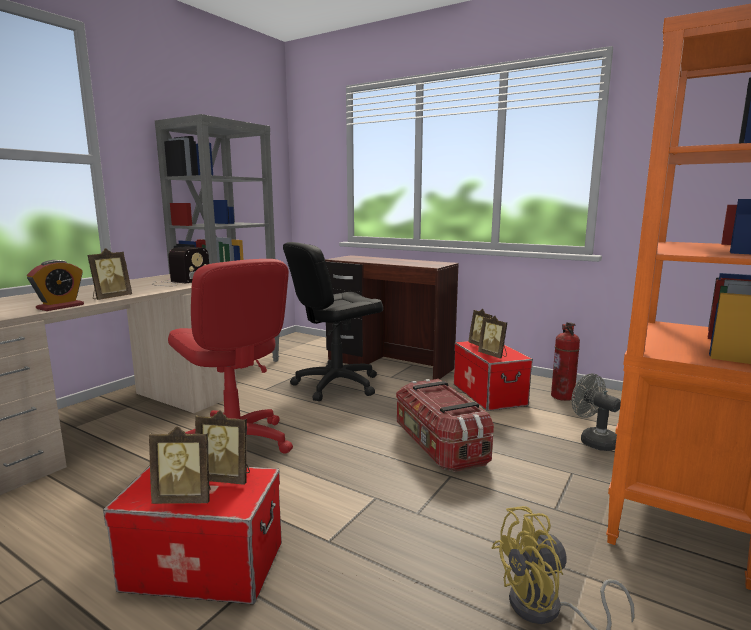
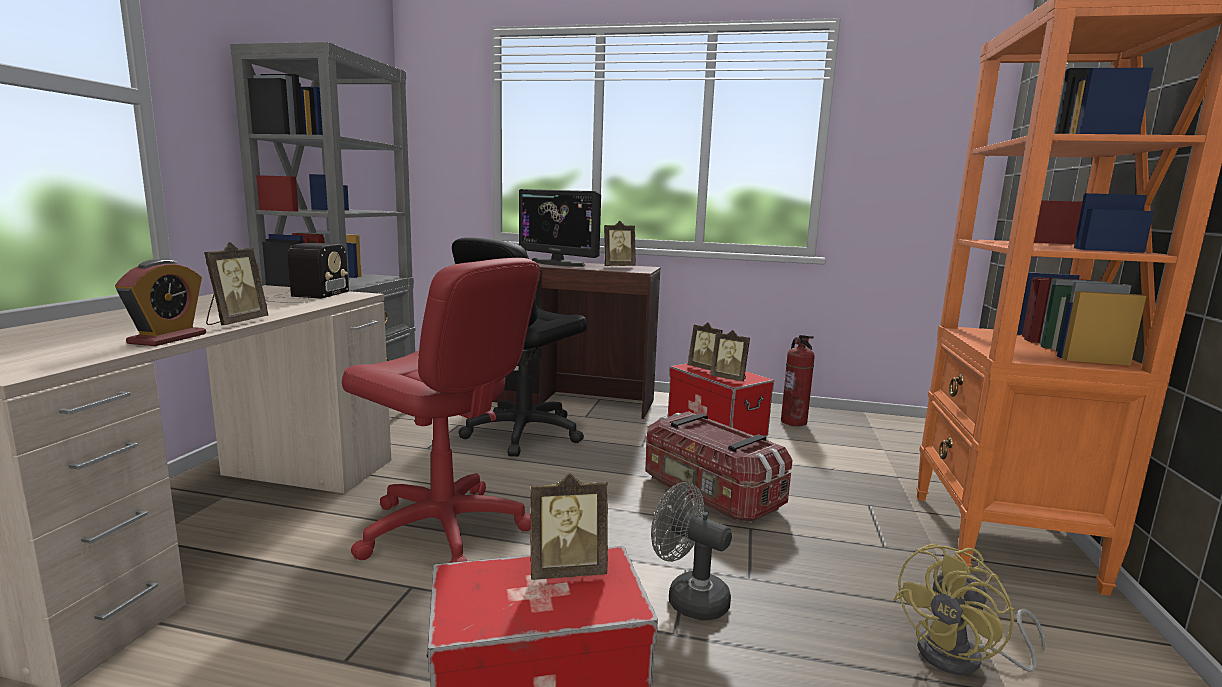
camera: 20 degrees left, 0 degrees up
picture frame [149,426,211,504] -> picture frame moved to [604,221,636,266]
grey fan [571,373,621,451] -> grey fan moved to [651,482,732,621]
none -> monitor [519,189,601,267]

